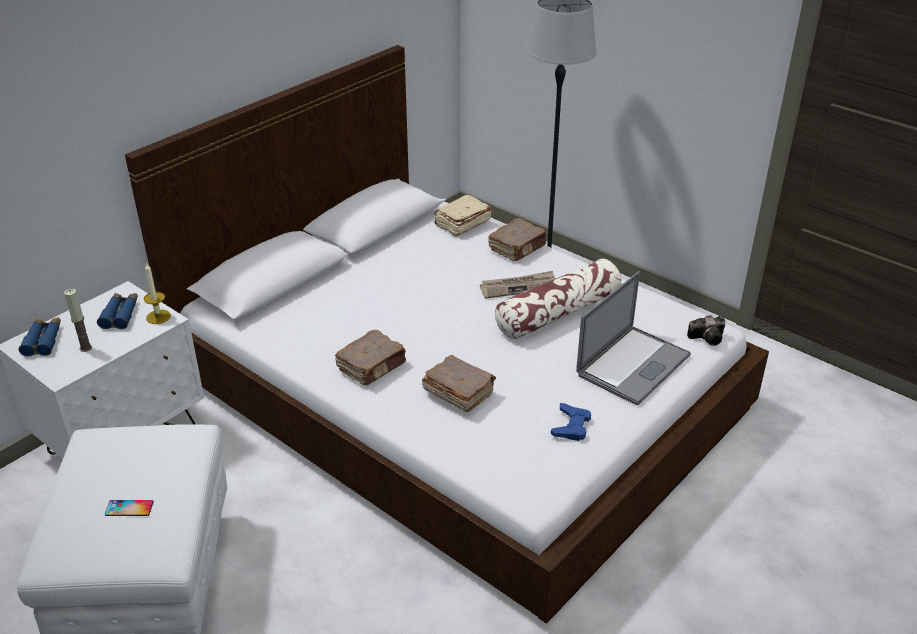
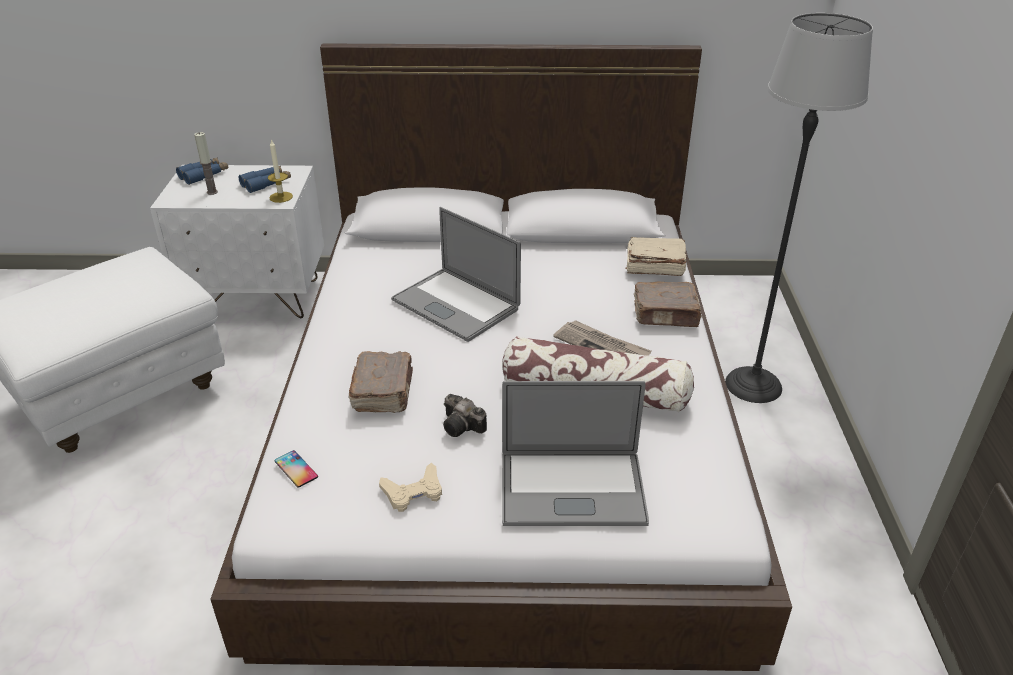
camera: 50 degrees right, 0 degrees up
phone [105,500,154,516] -> phone moved to [274,450,318,488]
brown book [335,330,406,385] -> none
blue game controller [551,403,591,441] -> beige game controller [379,463,442,512]
camera [687,315,725,346] -> camera moved to [443,394,487,437]
none -> laptop [391,207,521,342]

